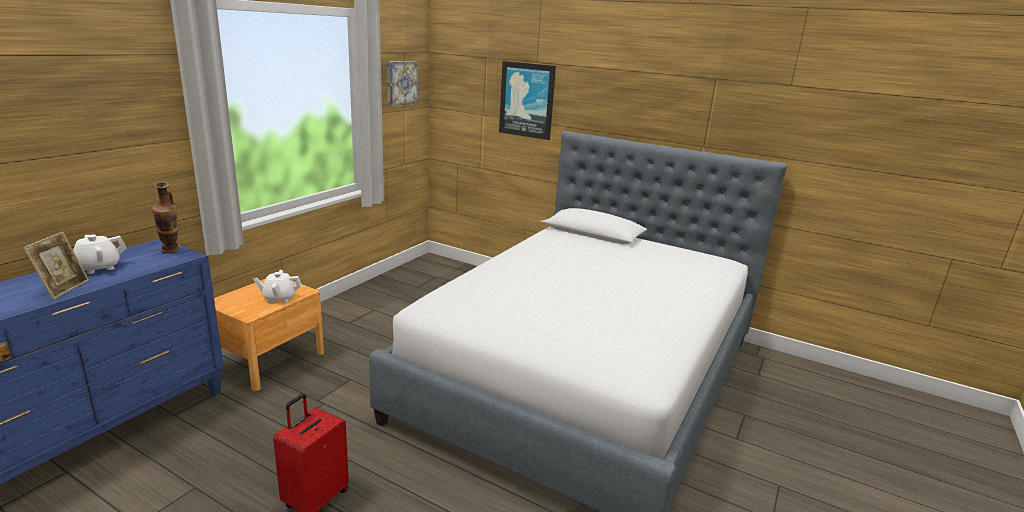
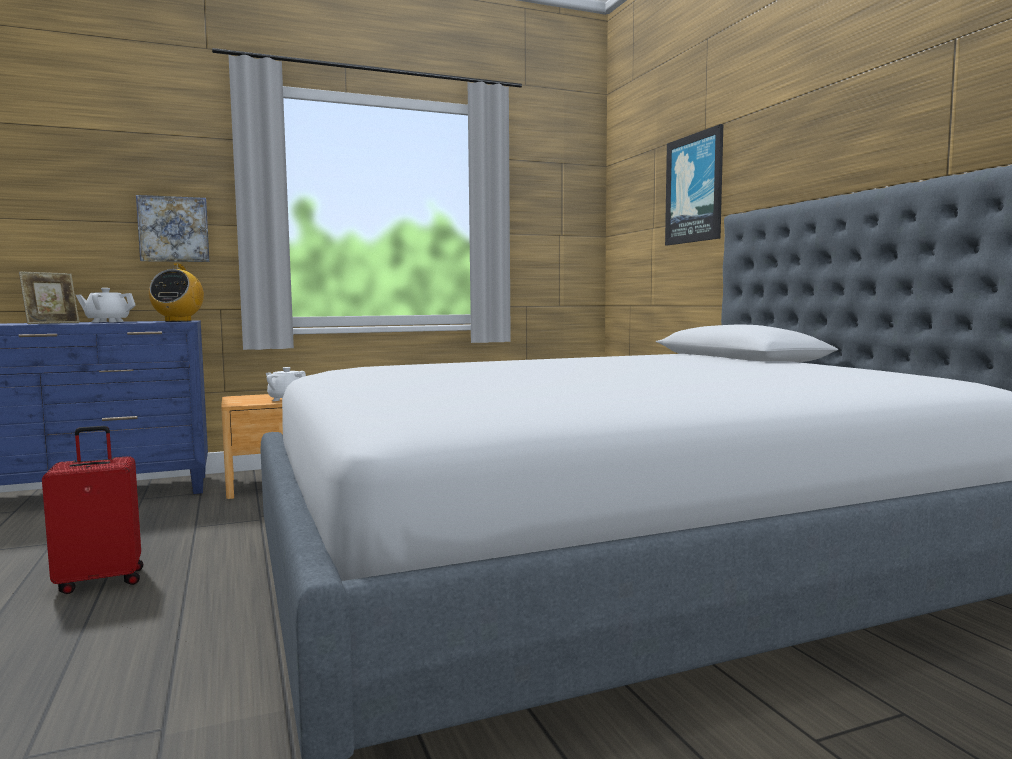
camera: 40 degrees right, 15 degrees down
vase [152,182,179,253] -> radio [149,264,204,322]
picture [387,61,418,106] -> picture moved to [136,195,210,262]

